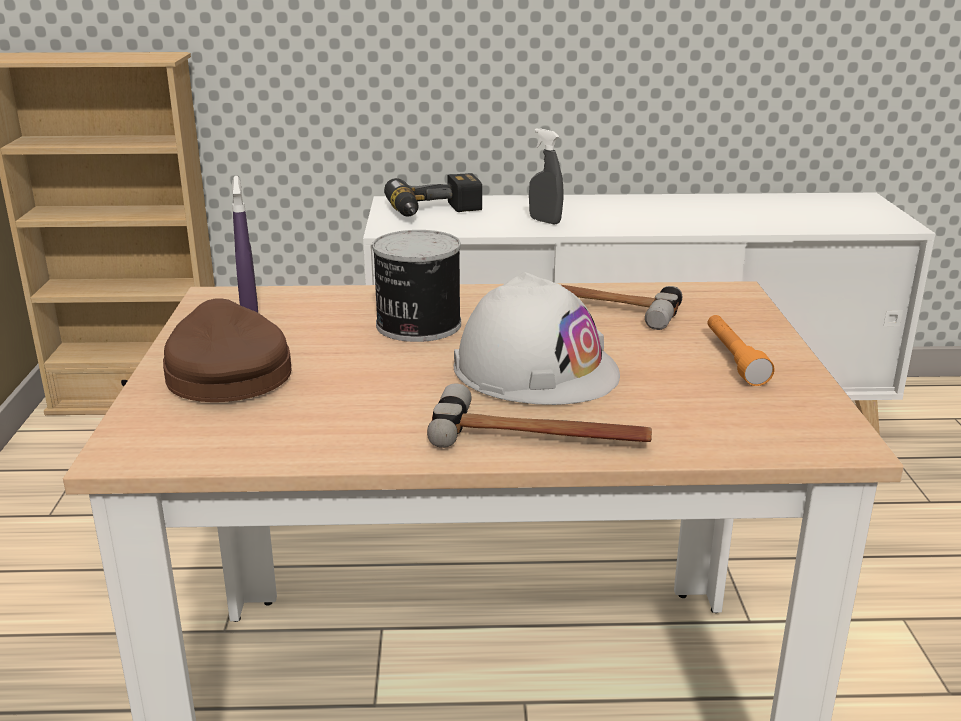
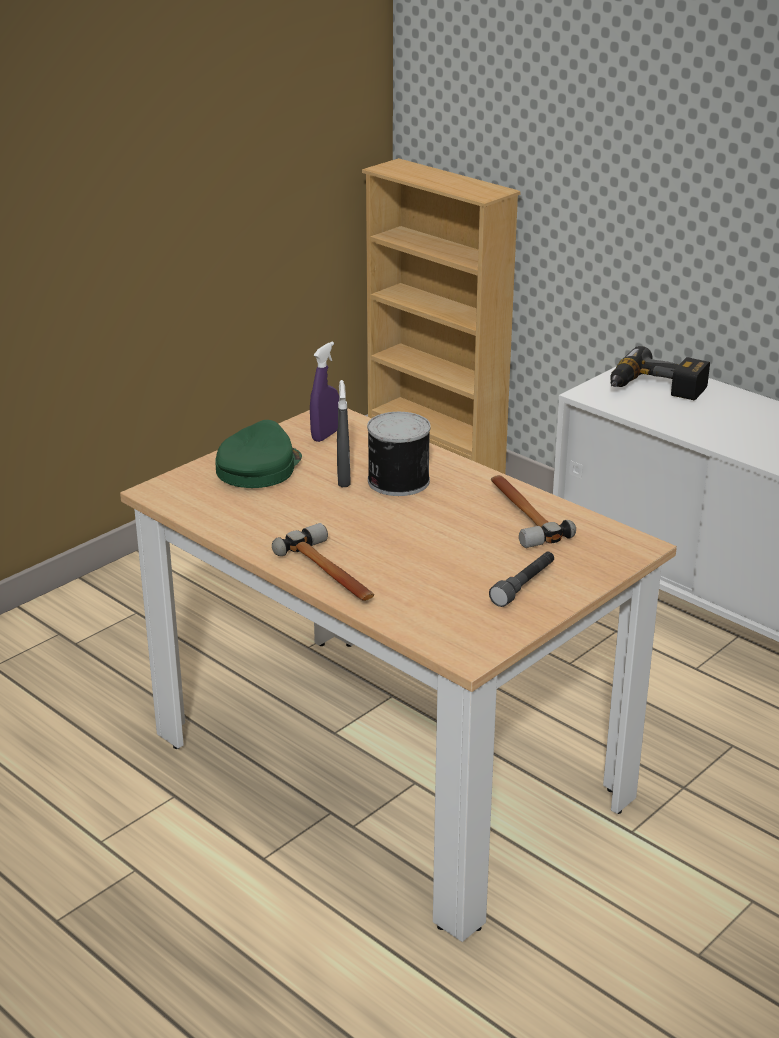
camera: 45 degrees right, 5 degrees up
brown cap [163,298,292,402] -> green cap [215,420,302,488]
white hard hat [454,272,620,405] -> none
grey spray bottle [529,128,563,224] -> grey spray bottle moved to [337,380,351,487]
orange flashlight [708,315,775,386] -> grey flashlight [489,552,554,607]

